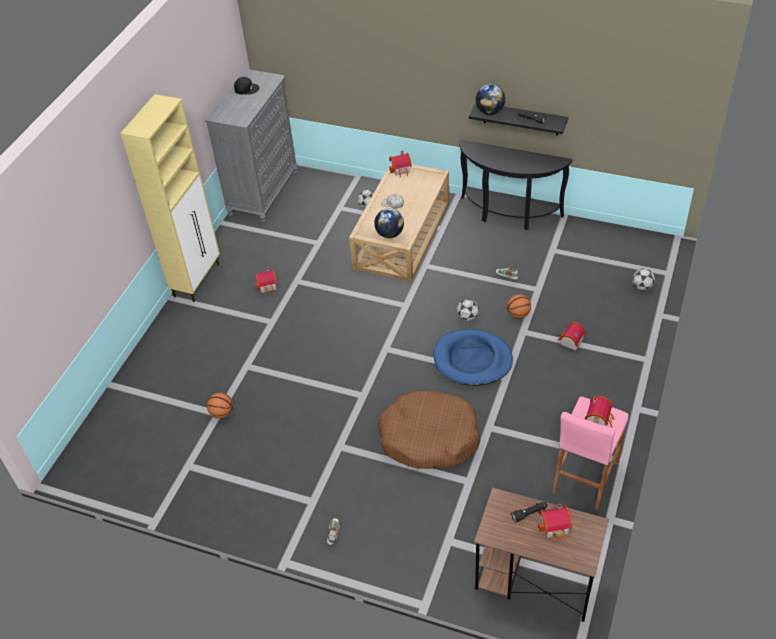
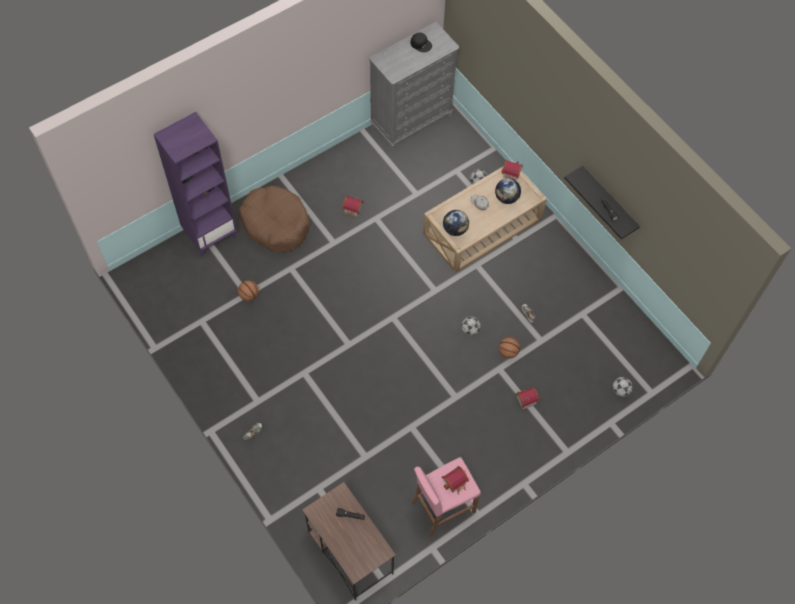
camera: 30 degrees right, 15 degrees up
beige cabinet [120,94,220,302] -> none
brown dog bed [378,390,480,469] -> brown dog bed moved to [239,186,310,252]
blue dog bed [434,329,513,386] -> none
black console table [459,140,573,230] -> none
globe [475,84,505,115] -> globe moved to [495,178,521,204]
toy house [538,504,572,543] -> none
none -> purple bookcase [154,112,237,257]

